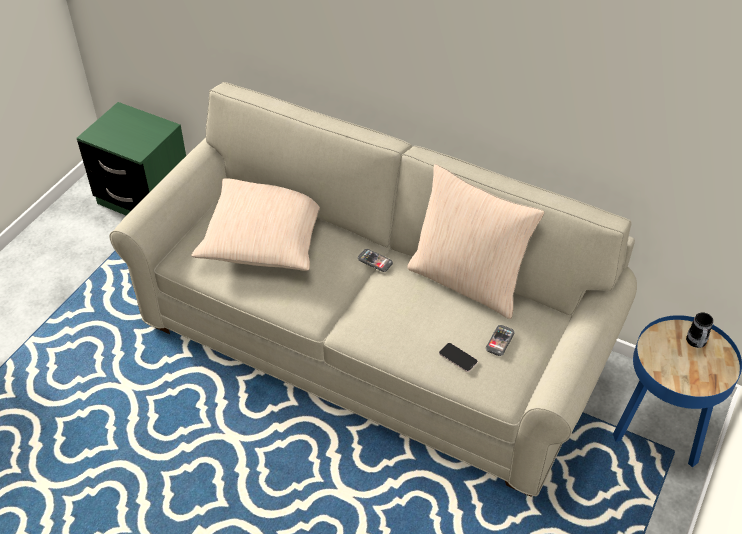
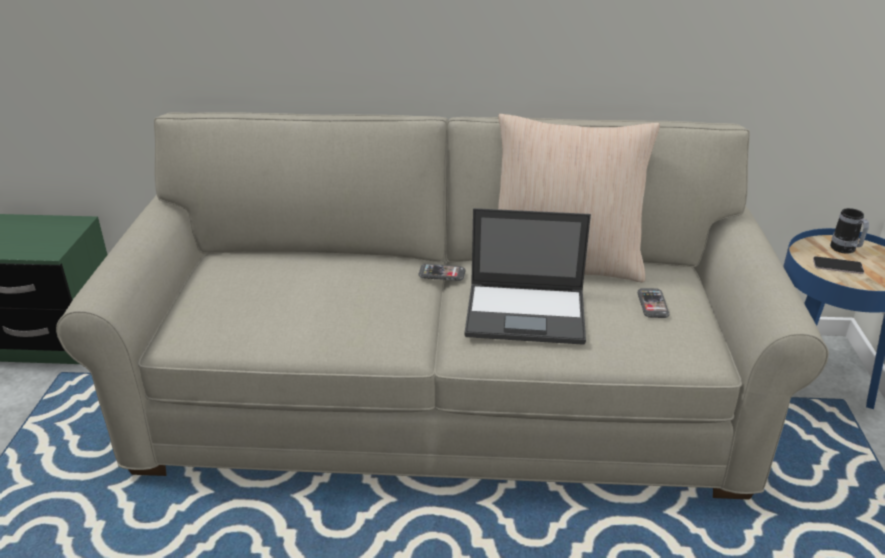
camera: 25 degrees left, 15 degrees down
beige pillow [191,178,320,271] -> none
phone [439,343,478,372] -> phone moved to [813,256,864,274]
none -> laptop [464,208,591,345]

